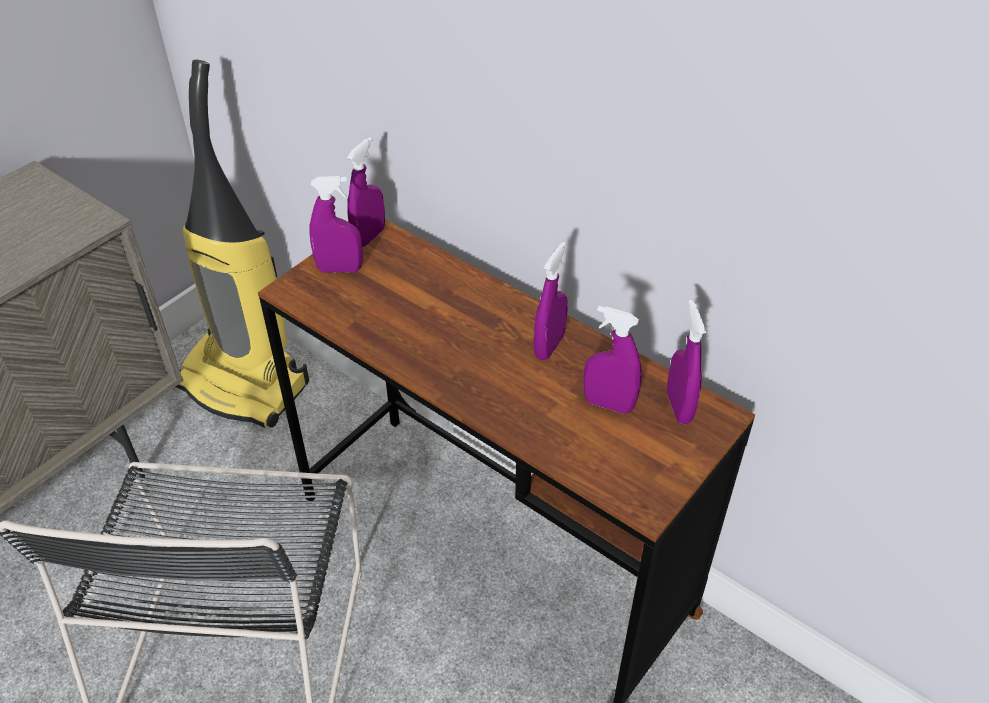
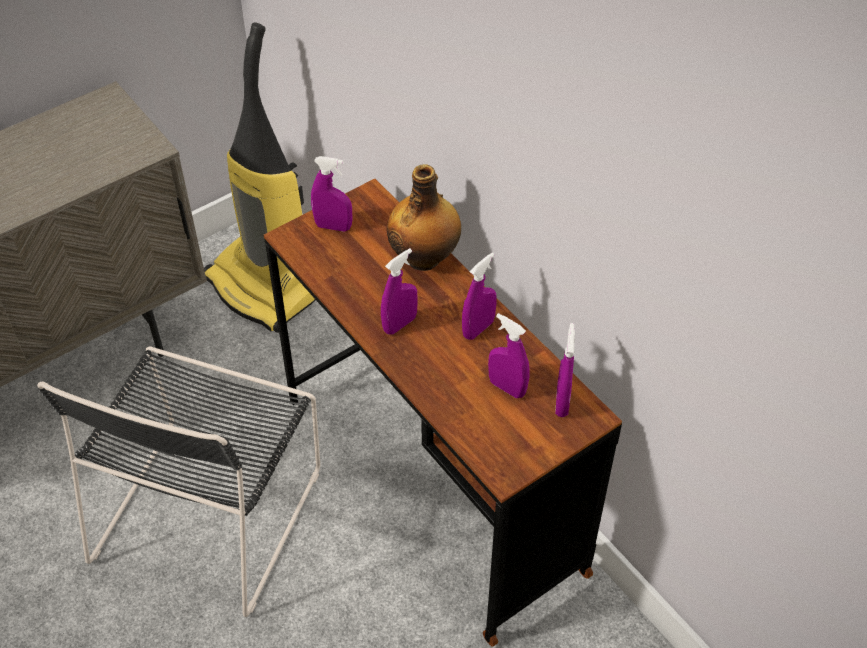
camera: 15 degrees right, 5 degrees up
purple spray bottle [347,137,385,247] -> purple spray bottle moved to [381,248,418,335]
none -> bottle [387,164,461,271]

